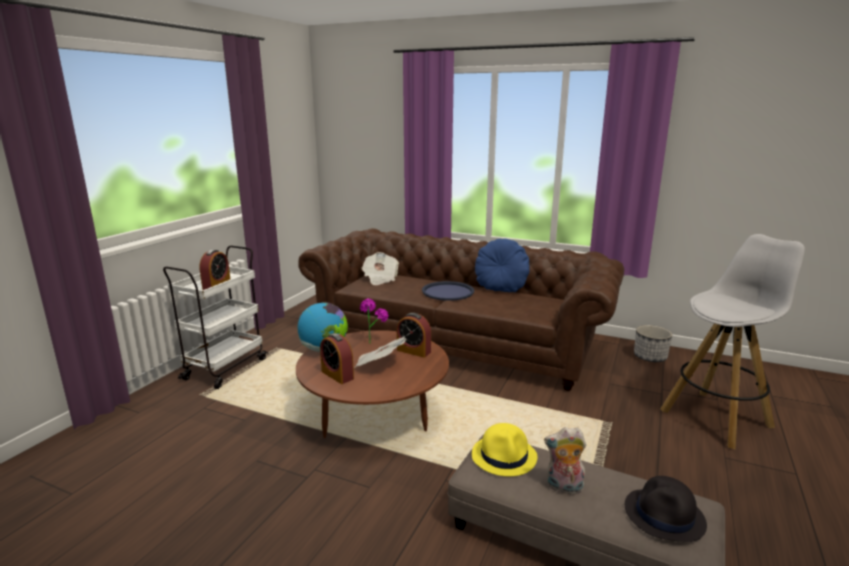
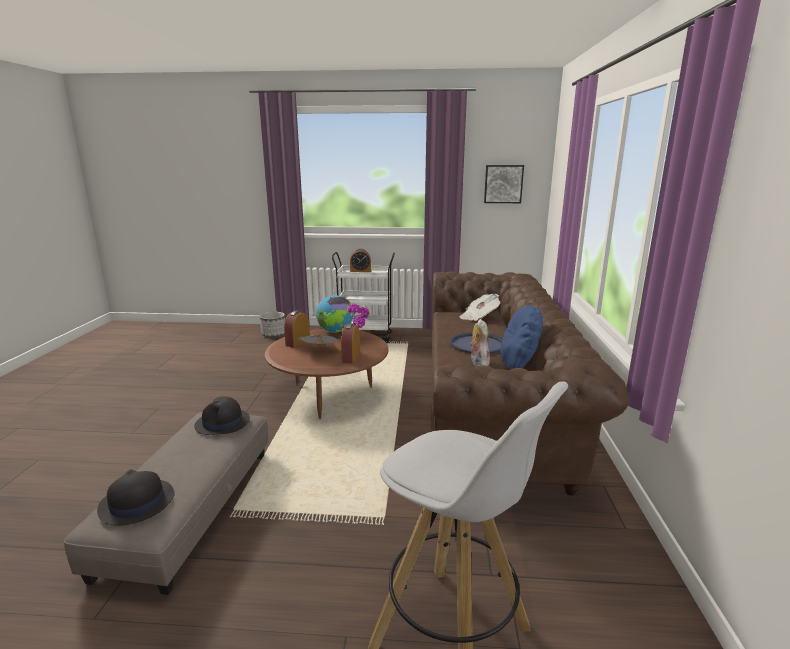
camera: 70 degrees right, 0 degrees up
yellow hat [472,423,537,476] -> black hat [194,396,250,435]
plush toy [544,427,586,495] -> plush toy moved to [469,319,490,366]
planter [634,325,672,362] -> planter moved to [260,312,285,337]
none -> picture [484,165,524,203]

